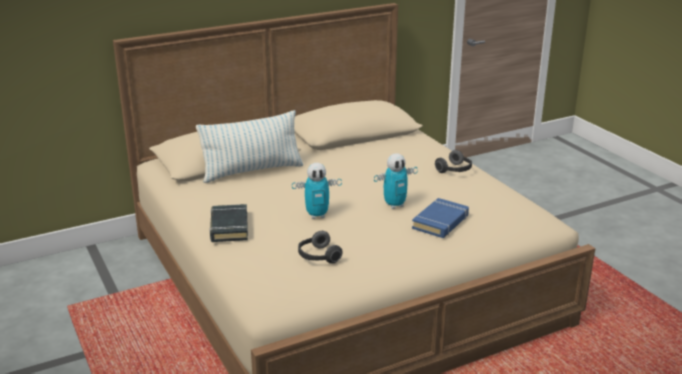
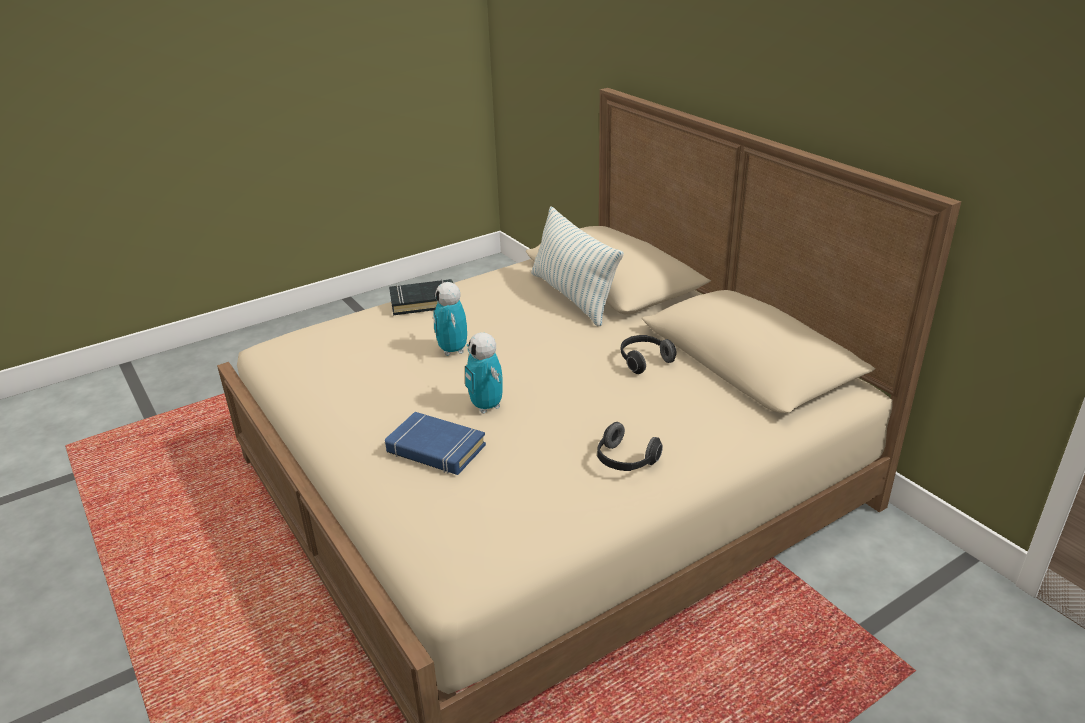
camera: 85 degrees right, 5 degrees up
headphones [298,231,343,264] -> headphones moved to [621,335,677,374]

